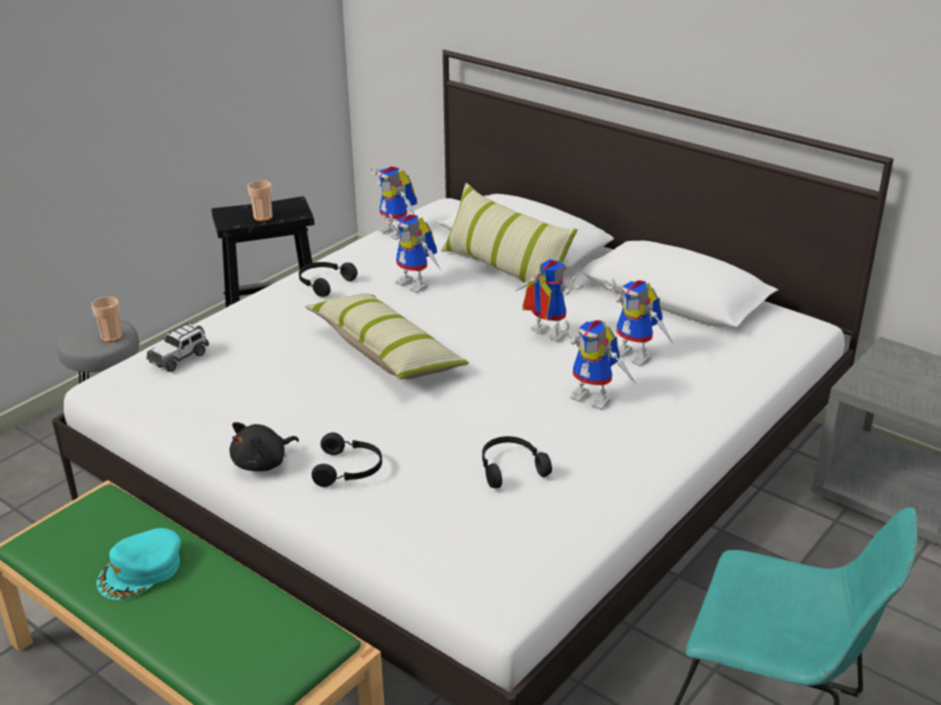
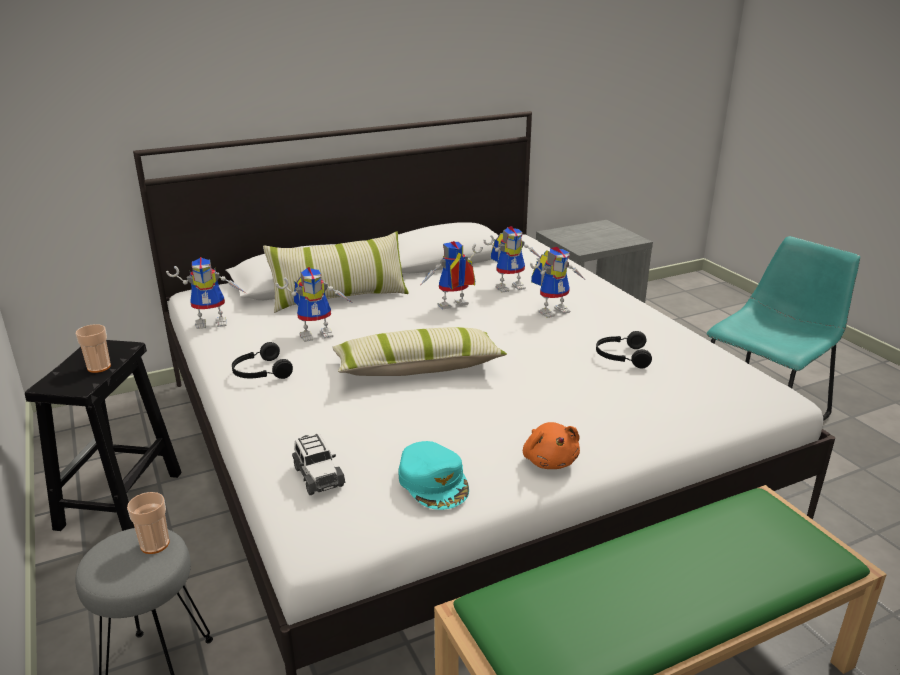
camera: 65 degrees left, 5 degrees down
turquoise cap [96,528,181,600] -> turquoise cap moved to [398,441,469,510]
black plush toy [230,422,299,471] -> orange plush toy [523,422,580,469]
black headphones [312,433,382,487] -> none

